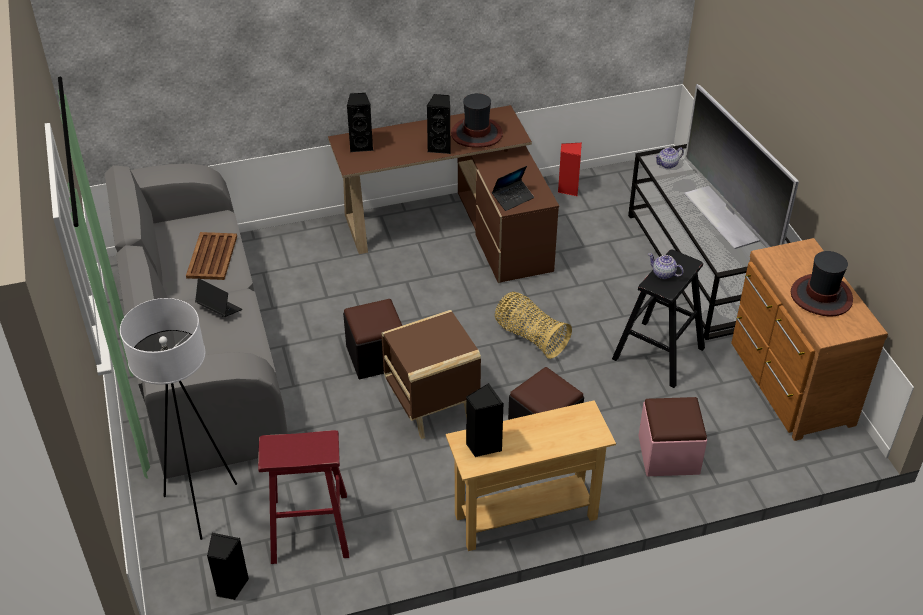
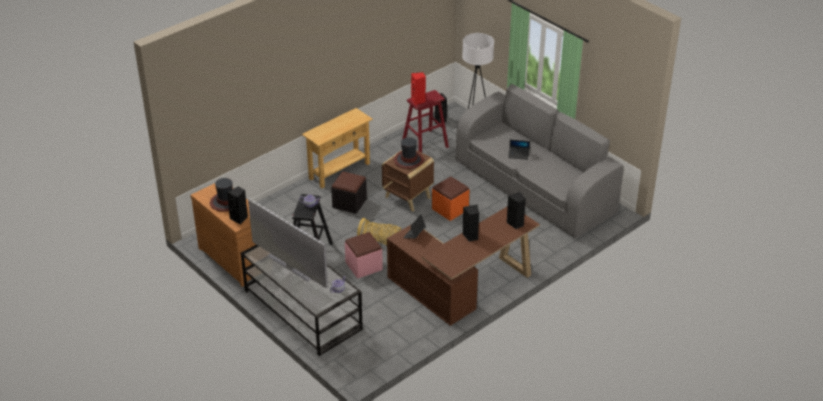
camera: 155 degrees right, 5 degrees down
brown tray [186,232,237,280] -> none
black ottoman [343,299,402,379] -> orange ottoman [432,176,469,221]
hat [451,93,503,148] -> hat moved to [394,137,424,169]
black speaker [466,383,503,457] -> black speaker moved to [227,187,248,224]
red speaker [558,142,582,196] -> red speaker moved to [411,72,426,105]
pink ottoman [638,397,707,476] -> pink ottoman moved to [345,232,383,279]

